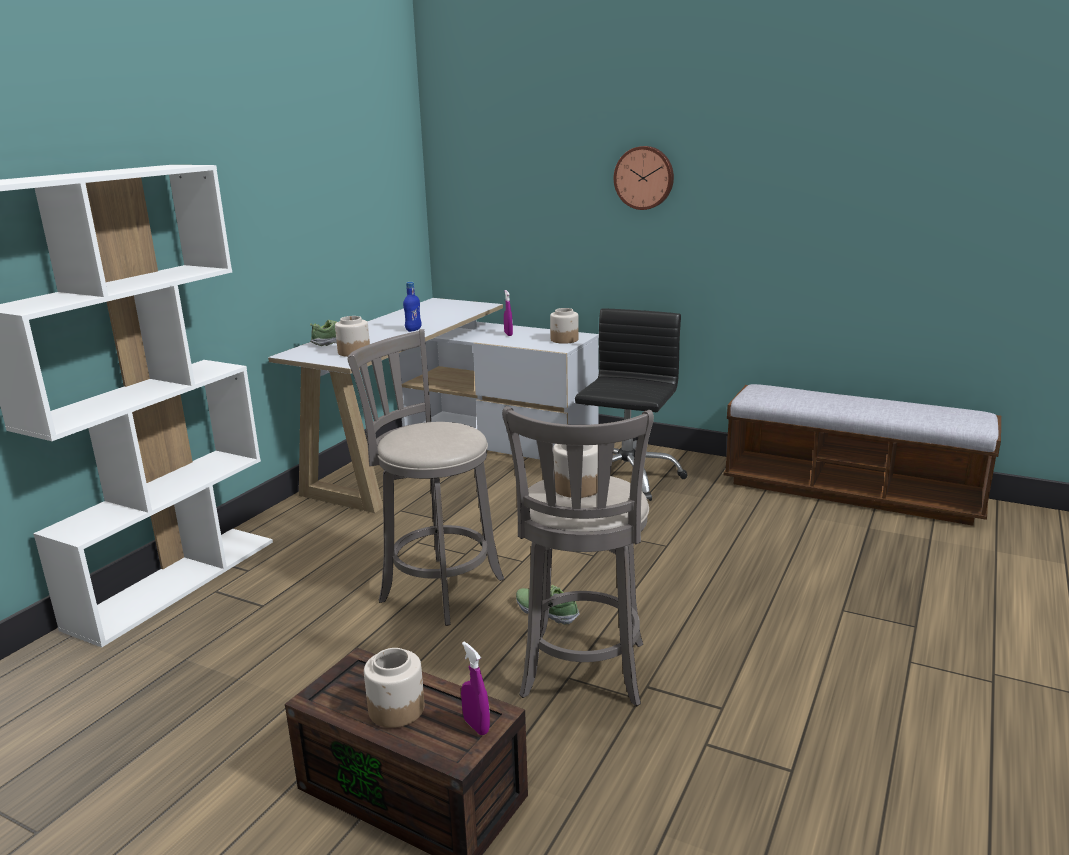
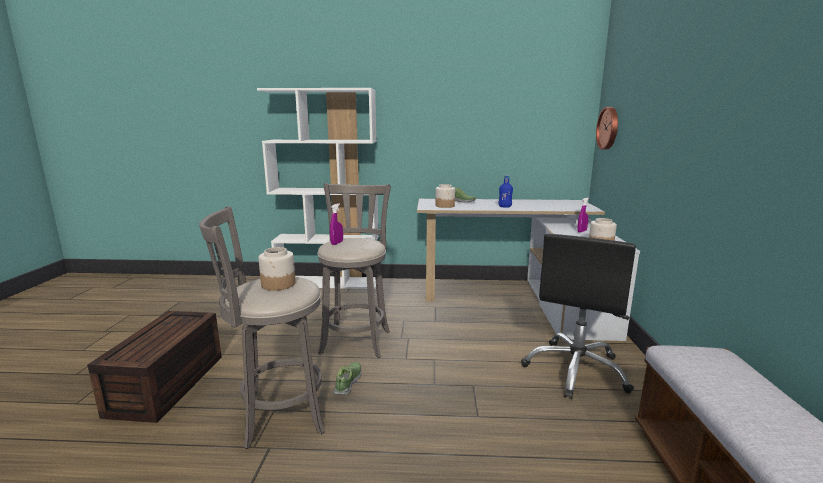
camera: 65 degrees right, 5 degrees down
jar [364,648,424,728] -> none
purple spray bottle [461,642,490,735] -> purple spray bottle moved to [330,203,343,245]
black office chair [575,308,688,501] -> black office chair turned 120 degrees clockwise [521,234,636,399]
wall clock [614,146,674,210] -> wall clock moved to [596,107,618,150]

